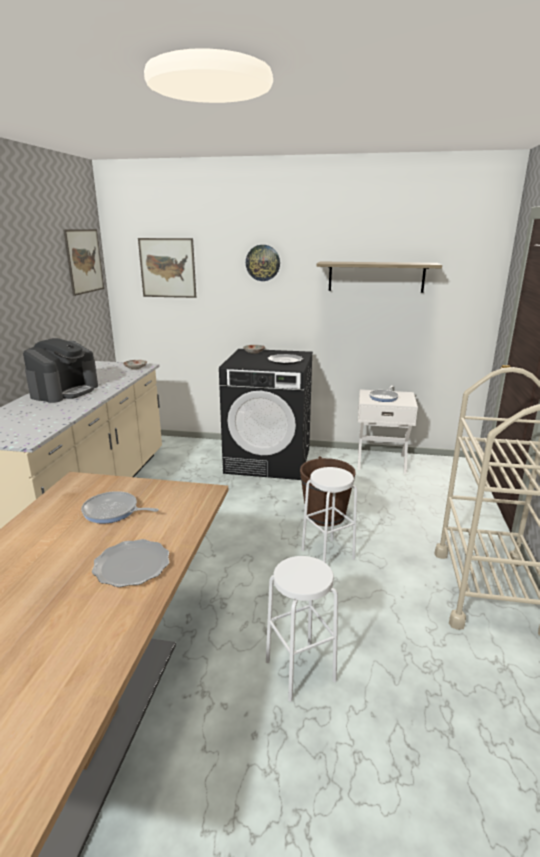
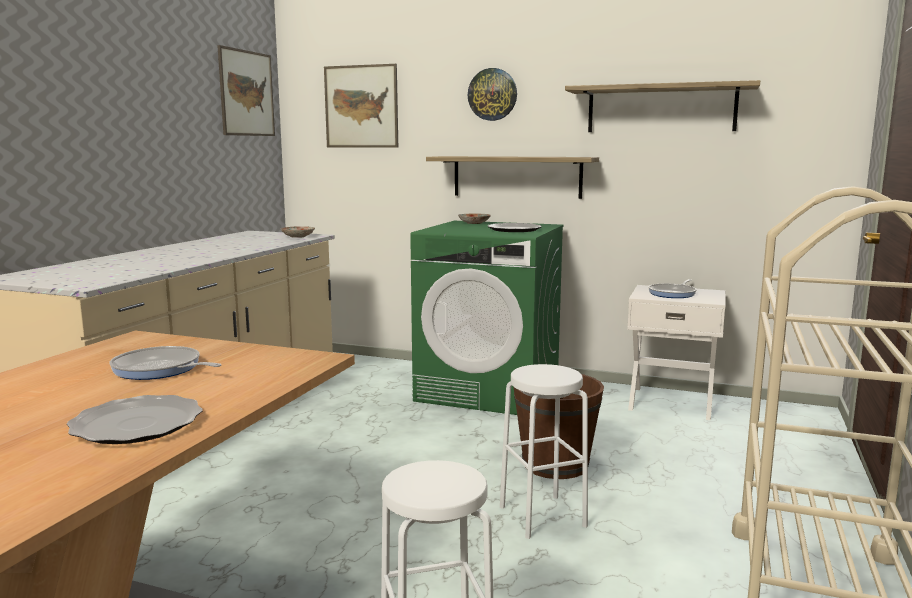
camera: 10 degrees right, 10 degrees down
coffee machine [23,338,98,403] -> none
black washing machine [219,349,313,480] -> green washing machine [410,221,564,415]
none -> shelf [426,156,599,199]

